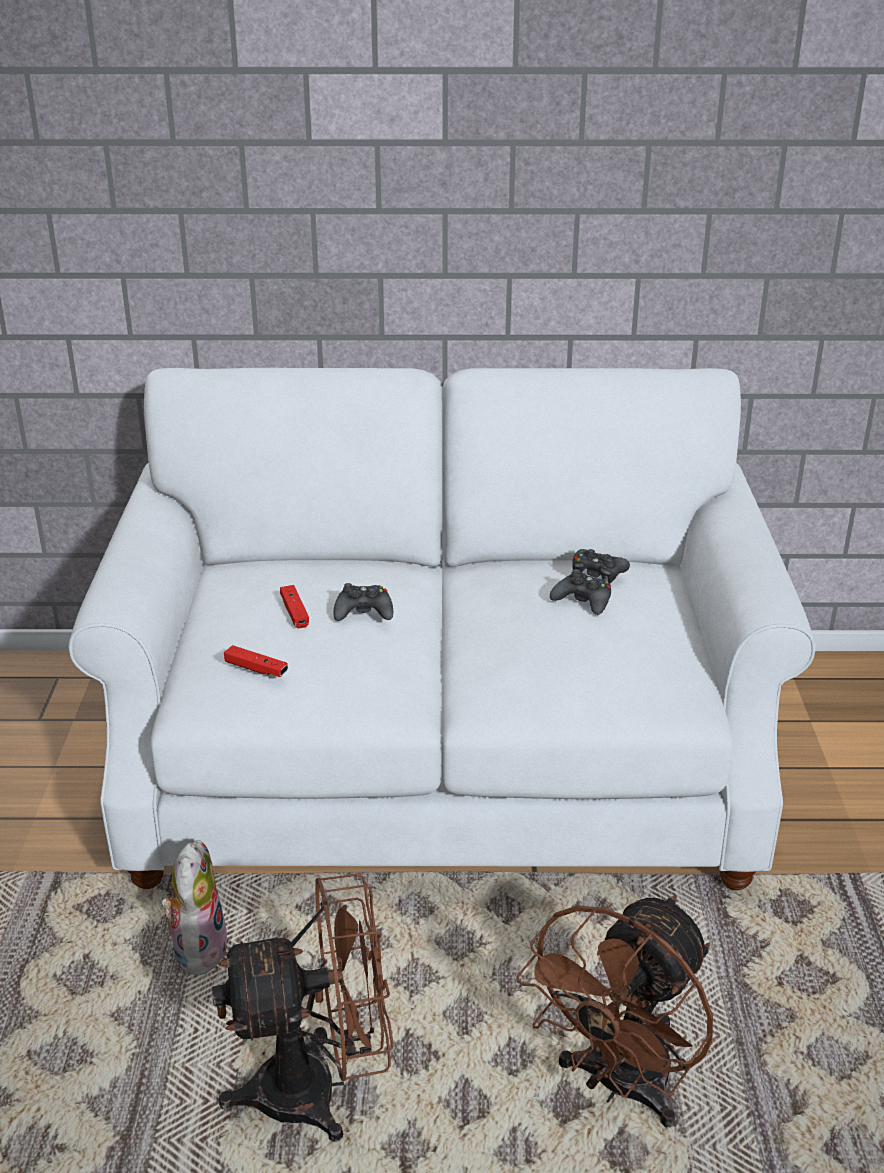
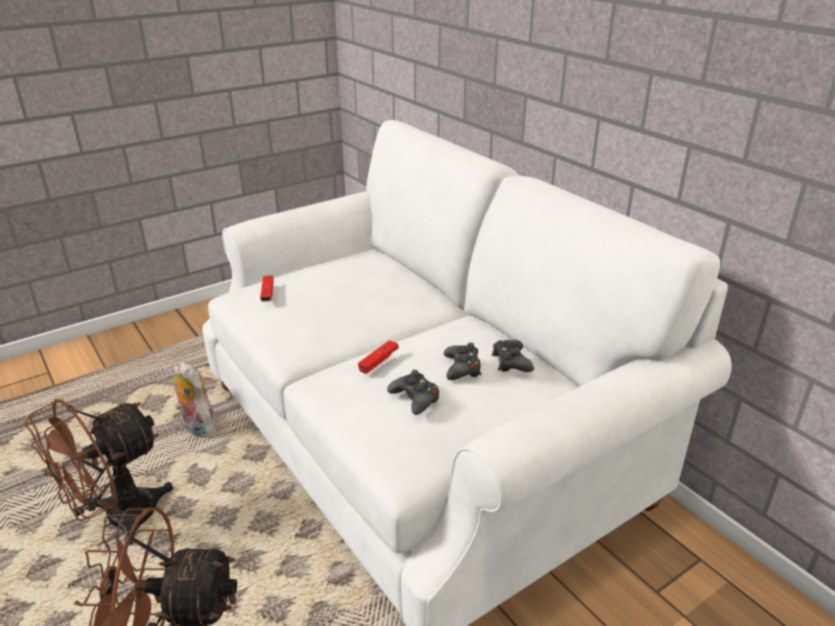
camera: 55 degrees right, 0 degrees up
plush toy [161,840,227,976] -> plush toy turned 105 degrees counterclockwise [173,362,217,437]
brown fan [212,873,393,1142] -> brown fan turned 90 degrees clockwise [25,399,173,546]
red game controller [280,585,309,628] -> red game controller moved to [358,340,399,374]
black game controller [333,583,393,621] -> black game controller moved to [387,370,439,415]

